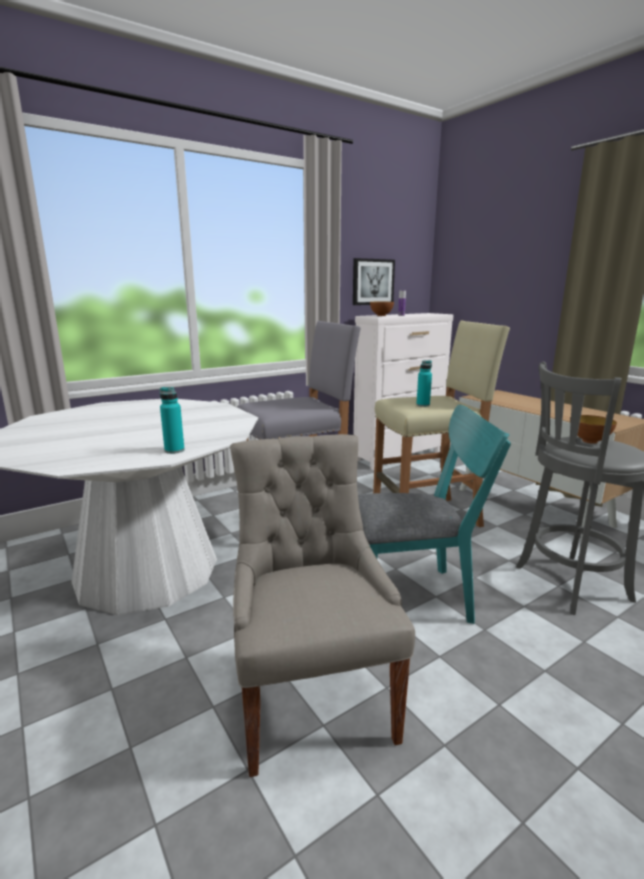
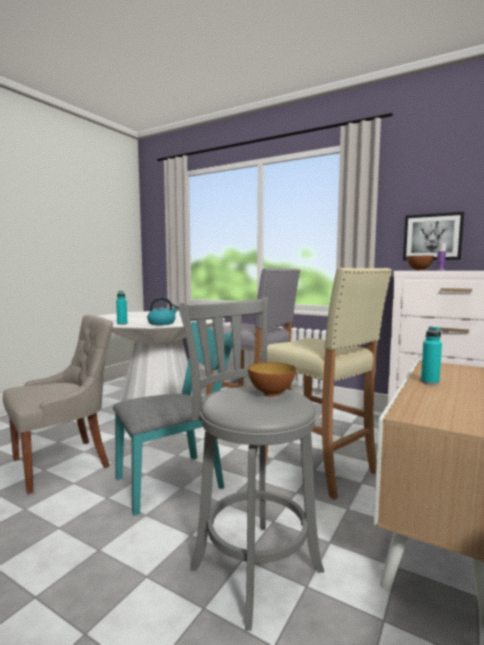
camera: 65 degrees right, 10 degrees down
turquoise chair [358,405,511,624] -> turquoise chair turned 90 degrees counterclockwise [113,322,233,516]
turquoise bottle [416,360,432,407] -> turquoise bottle moved to [421,326,442,385]
none -> kettle [147,297,179,325]

